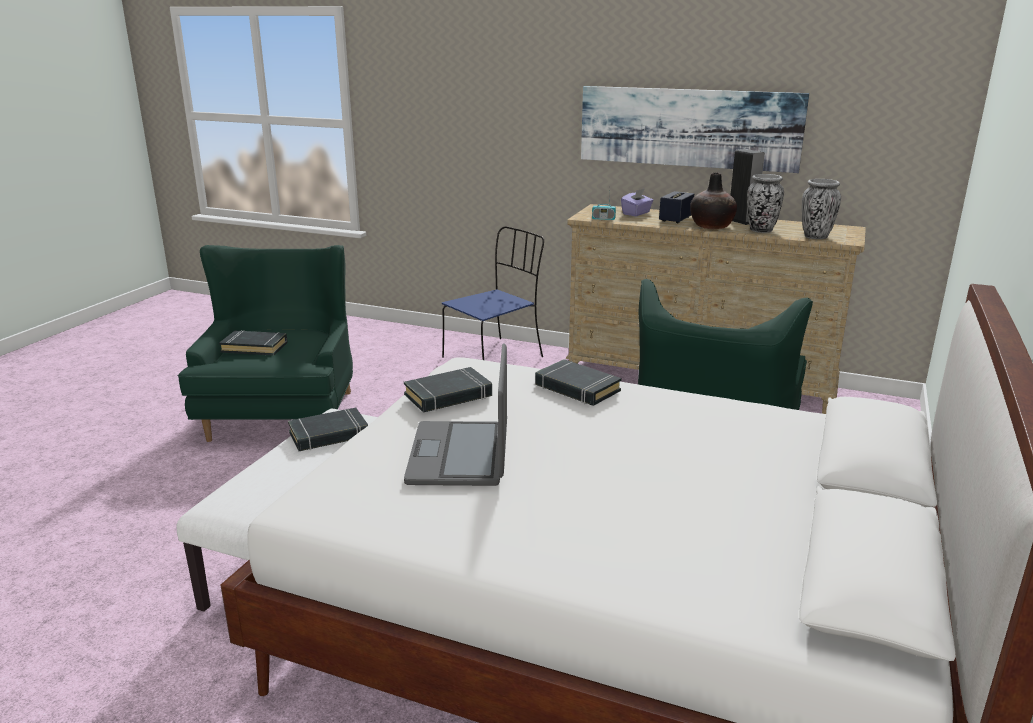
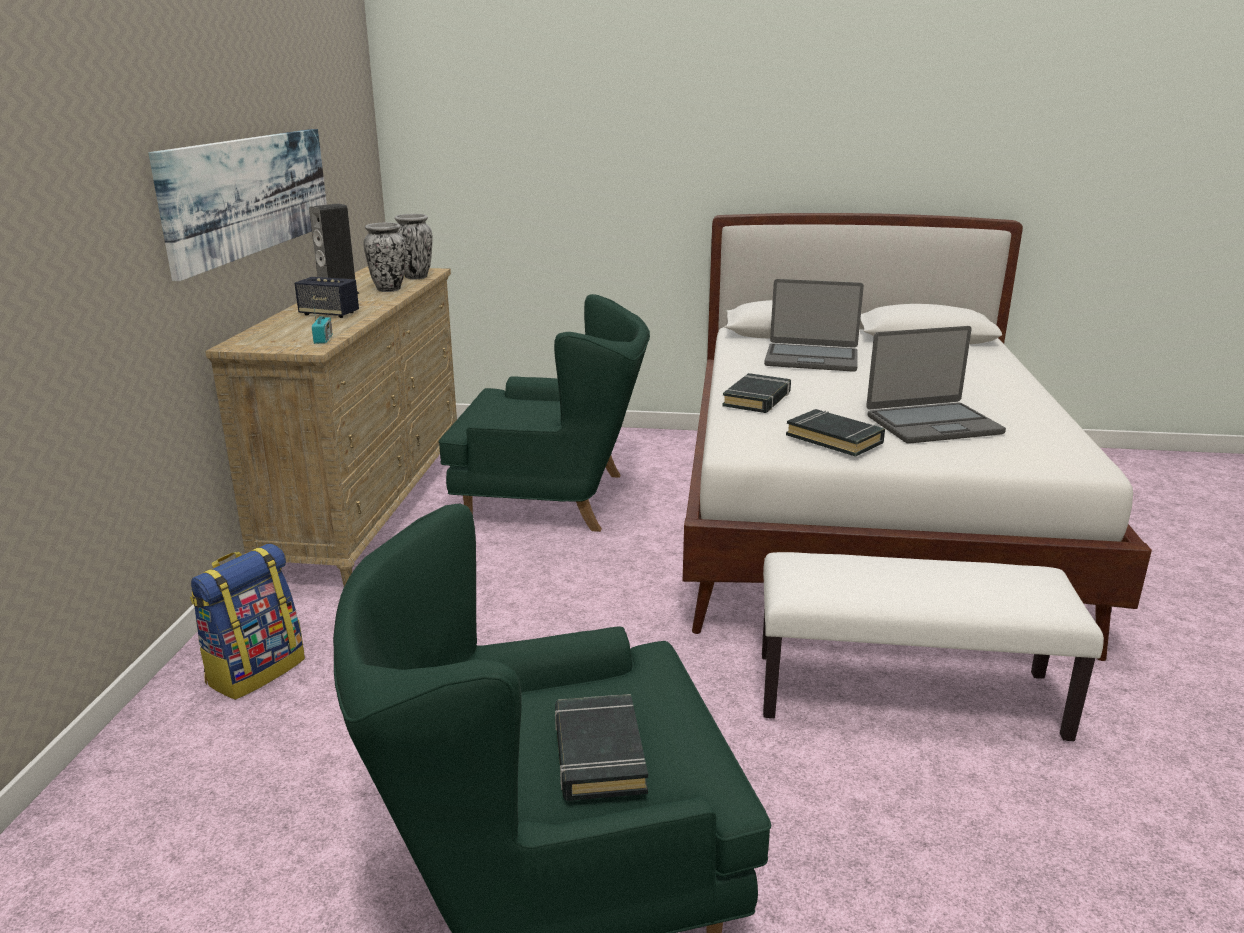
camera: 105 degrees left, 0 degrees up
black book [288,408,368,451] -> none
blue chair [442,226,544,360] -> backpack [190,544,305,700]
purple tissue box [621,189,653,216] -> none
vase [690,173,737,229] -> none
none -> laptop [764,279,864,372]

